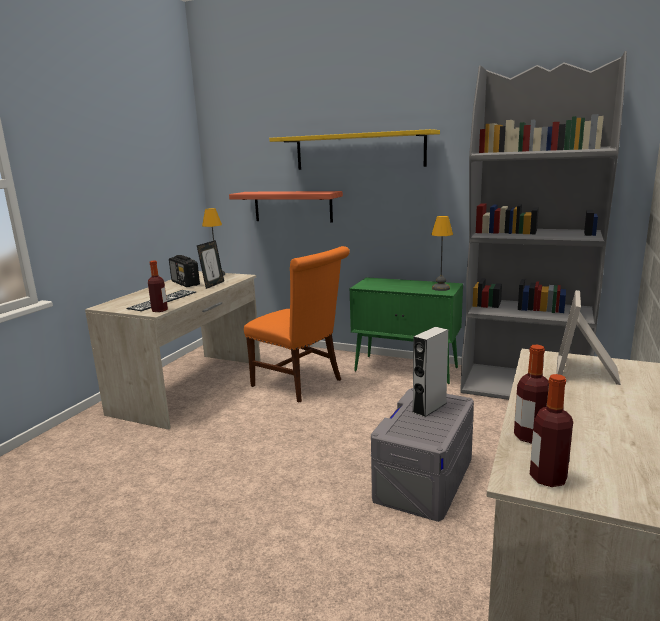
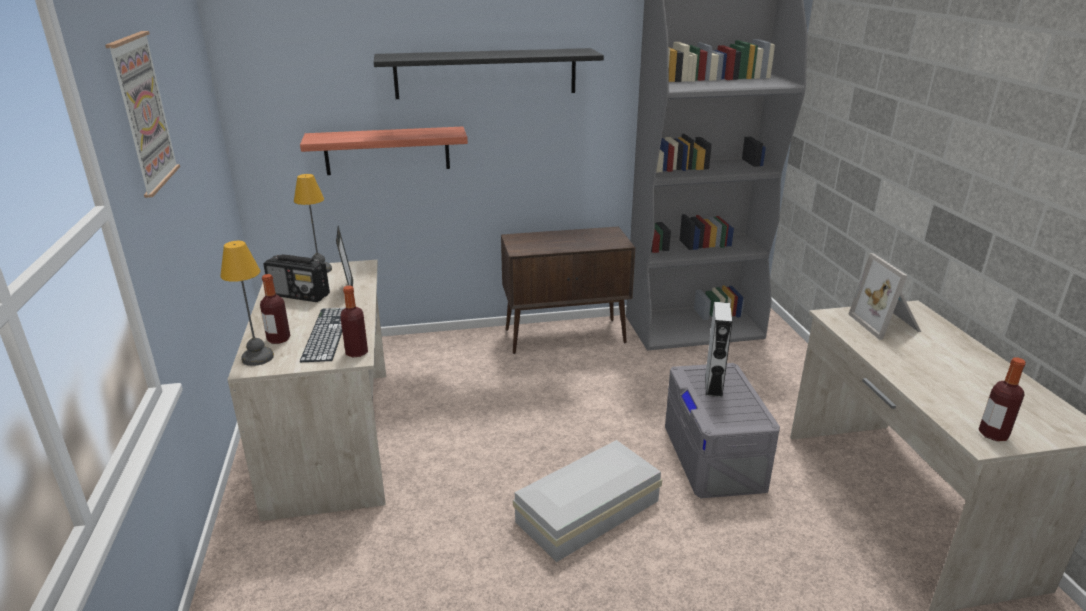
camera: 35 degrees left, 10 degrees up
orange chair [244,246,350,403] -> none
yellow shelf [269,129,440,170] -> black shelf [374,48,604,99]
green cabinet [350,277,463,384] -> brown cabinet [501,226,635,354]
table lamp [431,216,453,291] -> table lamp moved to [220,241,274,366]
bottle [514,345,549,444] -> bottle moved to [260,274,290,344]
none -> picture [105,31,180,198]
none -> white storage box [513,440,662,562]

